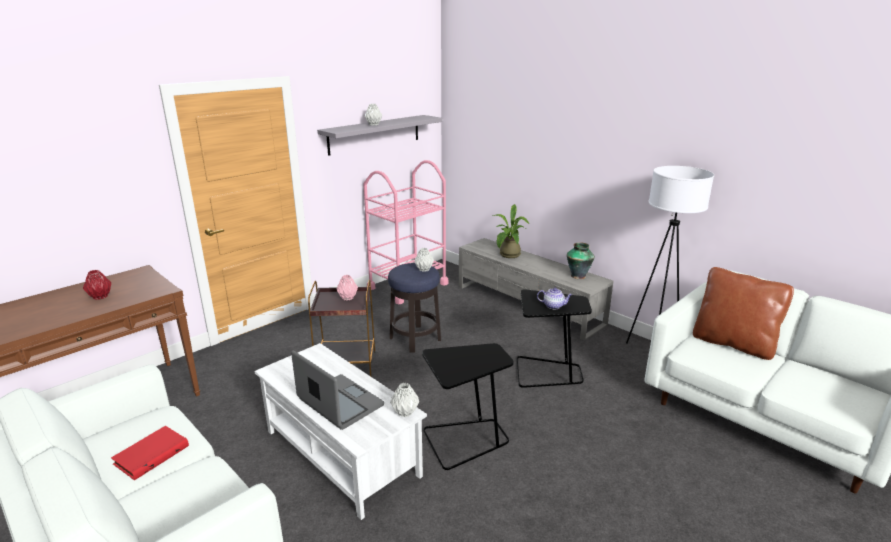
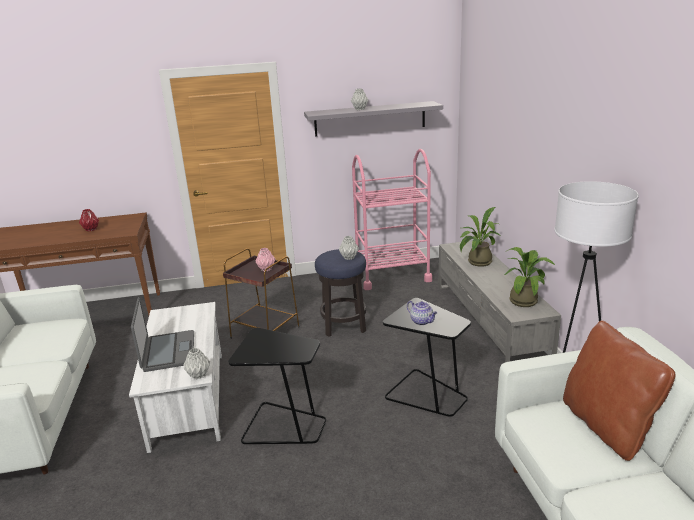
camera: 35 degrees right, 0 degrees up
red book [111,426,189,480] -> none
vase [567,242,595,279] -> potted plant [505,247,555,307]

